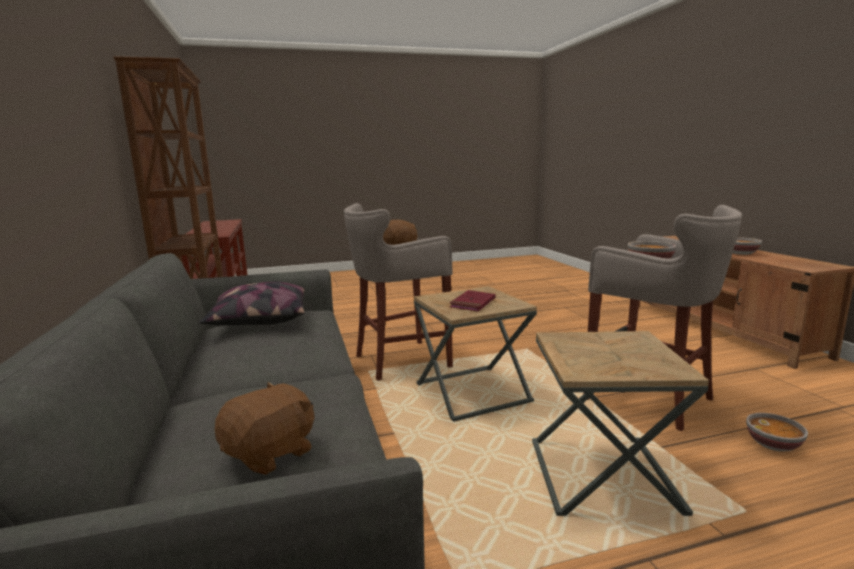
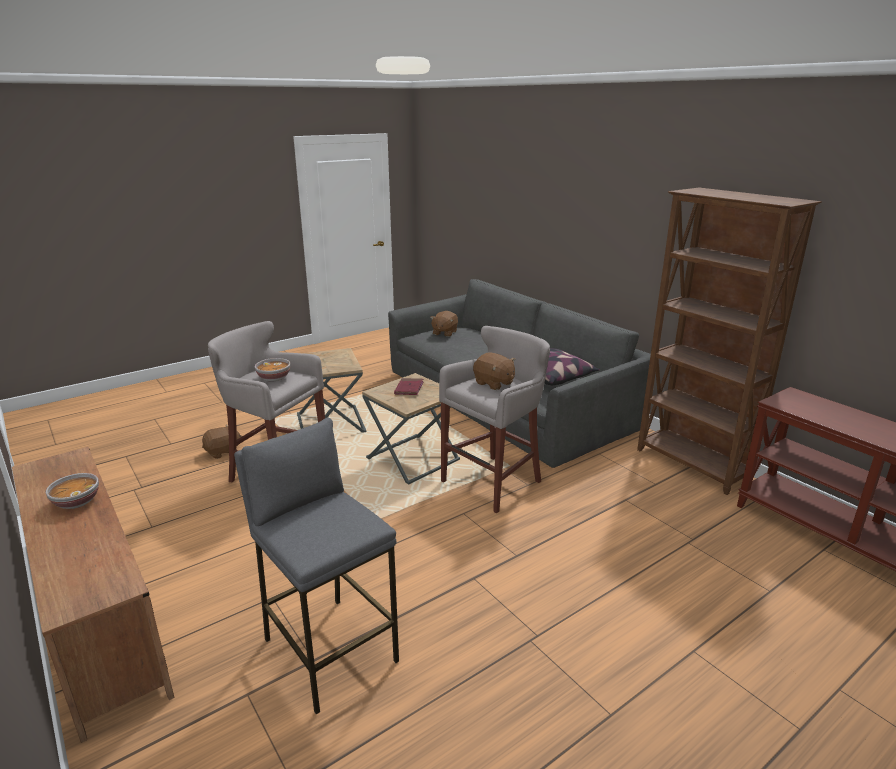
camera: 160 degrees right, 10 degrees up
bowl [746,413,808,452] -> brown plush toy [202,424,242,459]
none -> grey stool [234,417,399,715]

